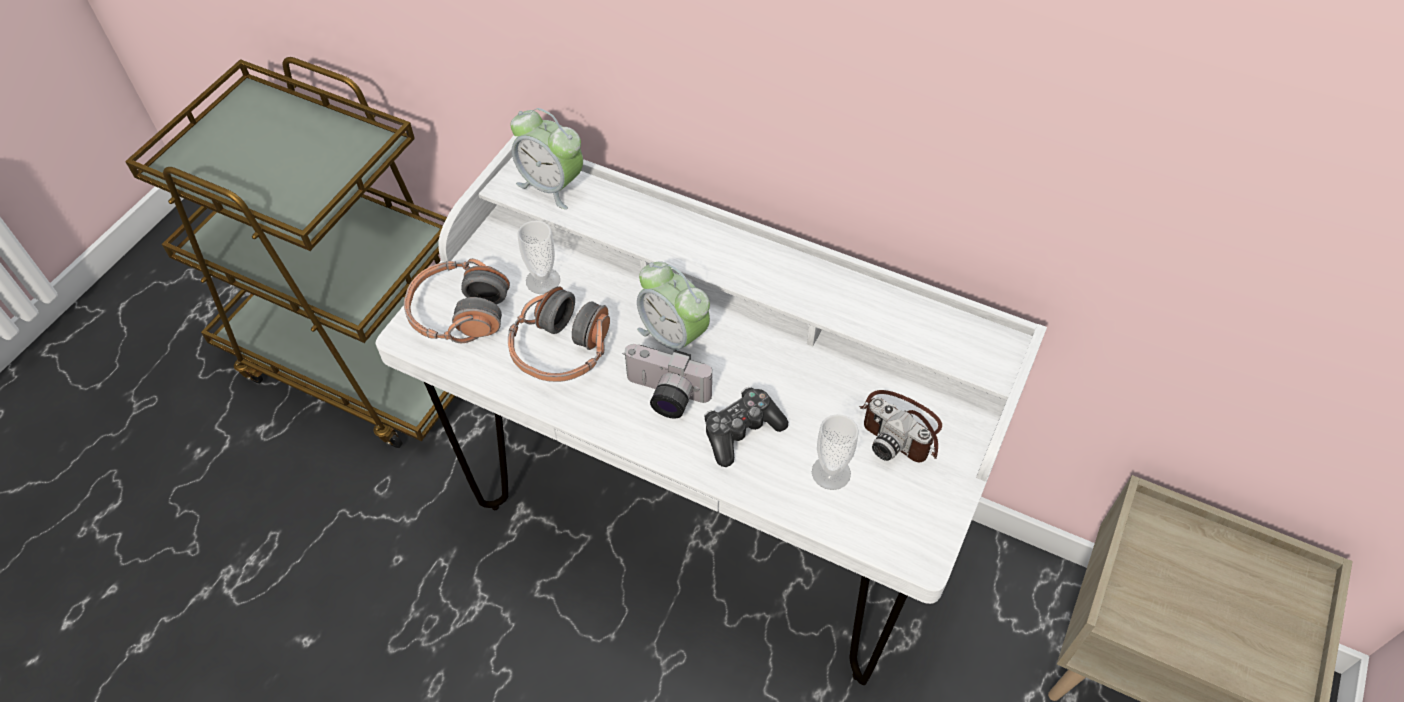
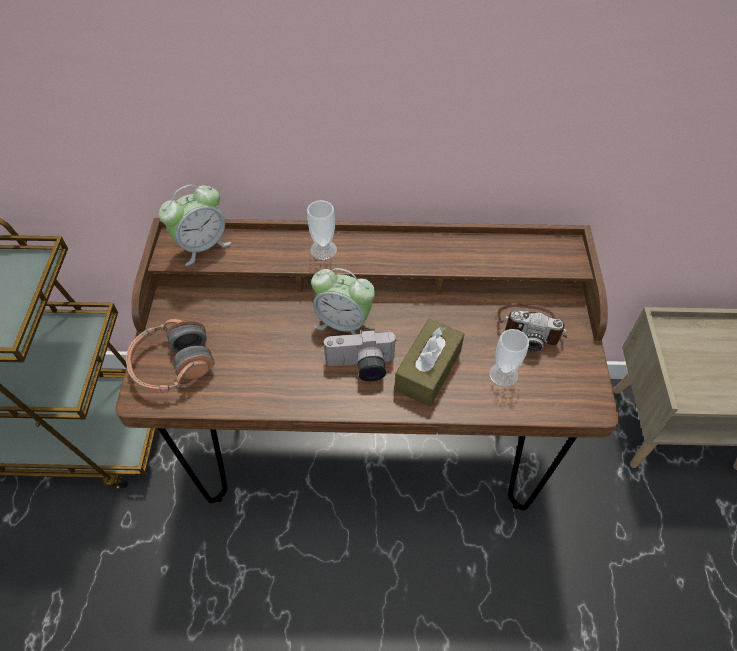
camera: 25 degrees left, 0 degrees up
white desk [376,136,1047,685] -> brown desk [116,218,619,511]
headphones [508,286,610,382] -> none
alarm clock [511,108,583,210] -> alarm clock turned 45 degrees counterclockwise [159,185,231,266]
cup [518,221,560,294] -> cup moved to [307,200,337,260]
game controller [704,387,788,467] -> brown tissue box [394,319,464,407]

